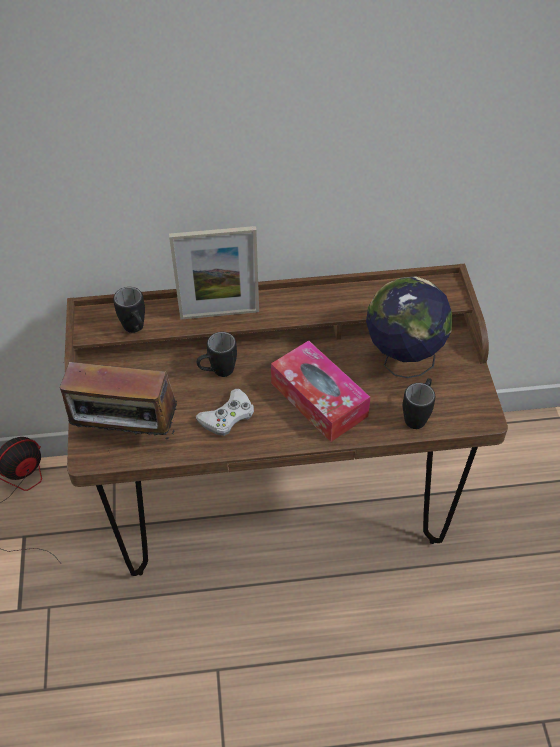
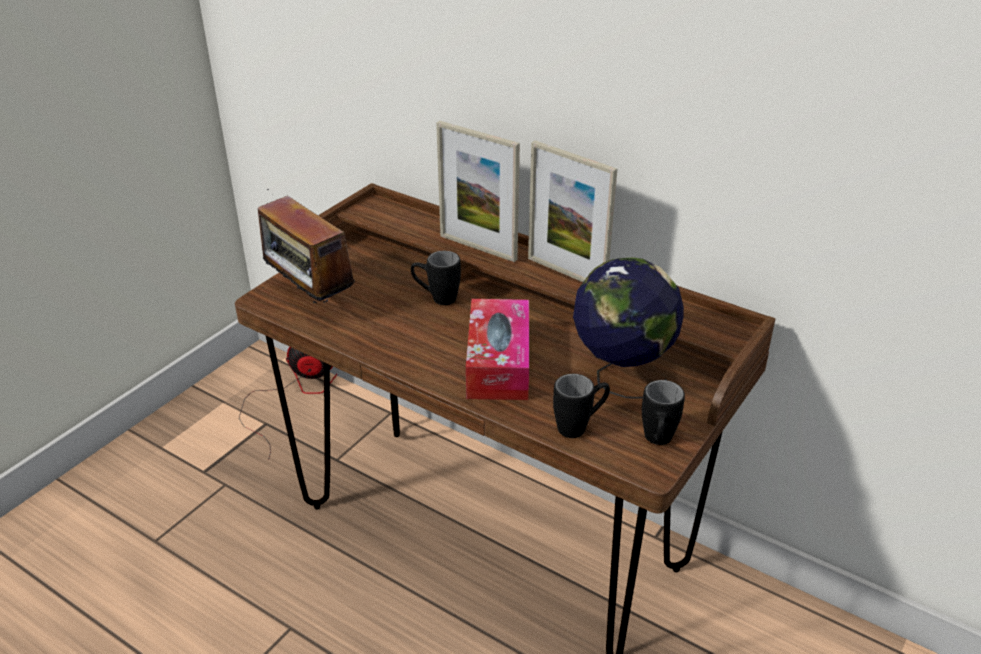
camera: 40 degrees right, 15 degrees down
black mug [113,287,145,333] -> black mug moved to [642,380,685,445]
white game controller [196,389,254,436] -> none
none -> picture frame [528,140,617,282]

